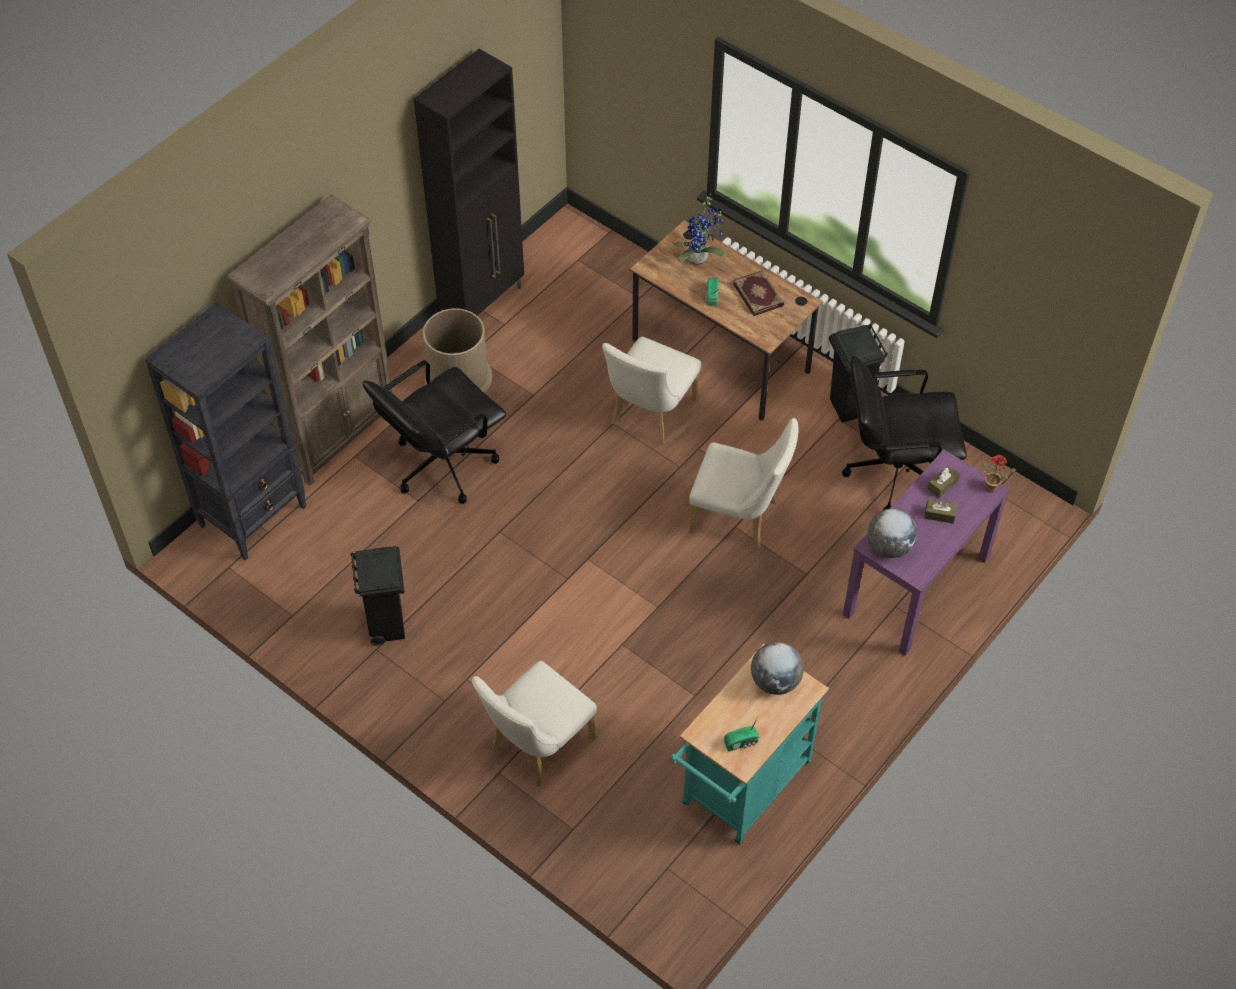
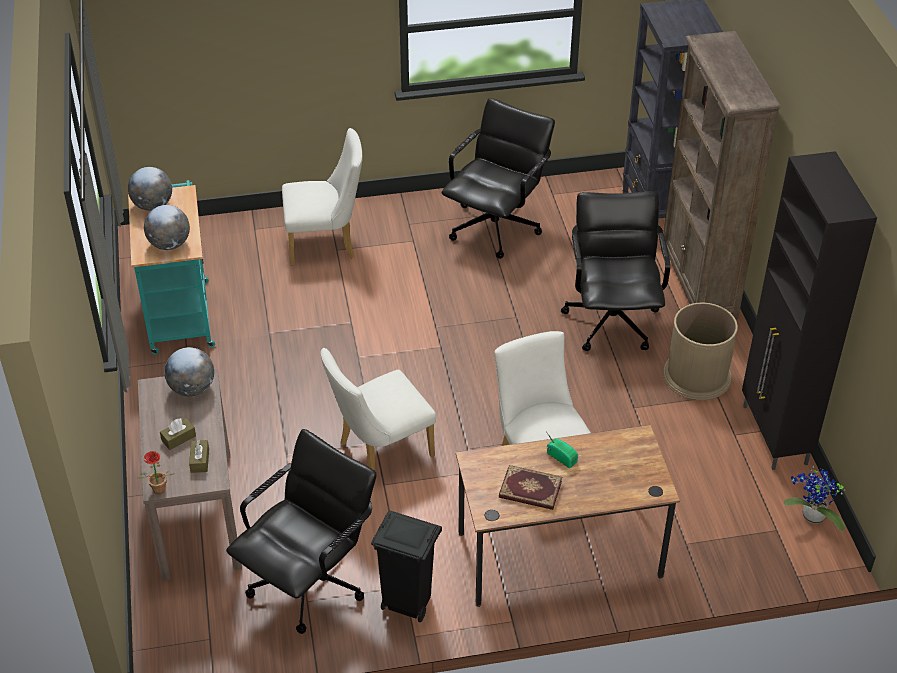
camera: 130 degrees right, 10 degrees down
black trash can [351,546,405,646] -> black office chair [441,98,555,259]
white chair [472,661,597,787] -> white chair turned 90 degrees clockwise [282,128,363,265]
potted plant [673,194,726,266] -> potted plant moved to [784,466,845,531]
radio [724,717,759,751] -> globe [128,167,172,211]
purple console table [843,449,1010,656] -> brown console table [138,369,242,581]

